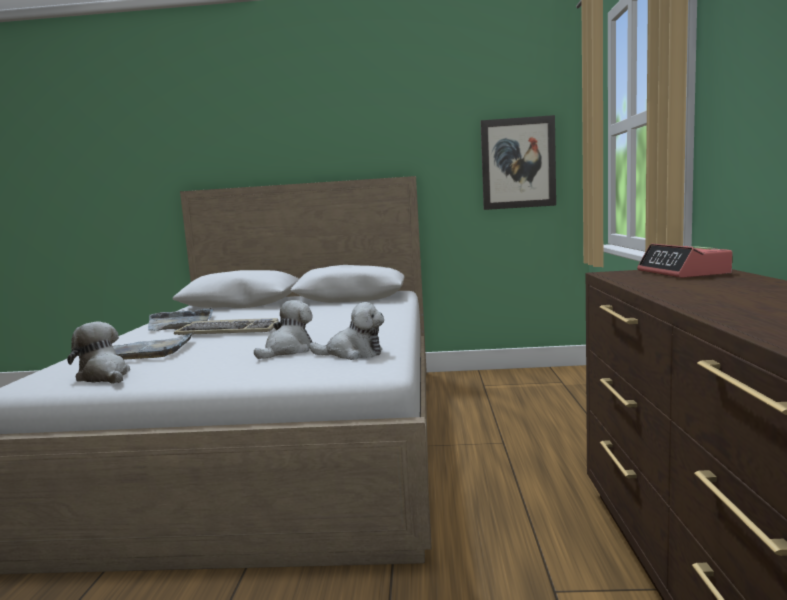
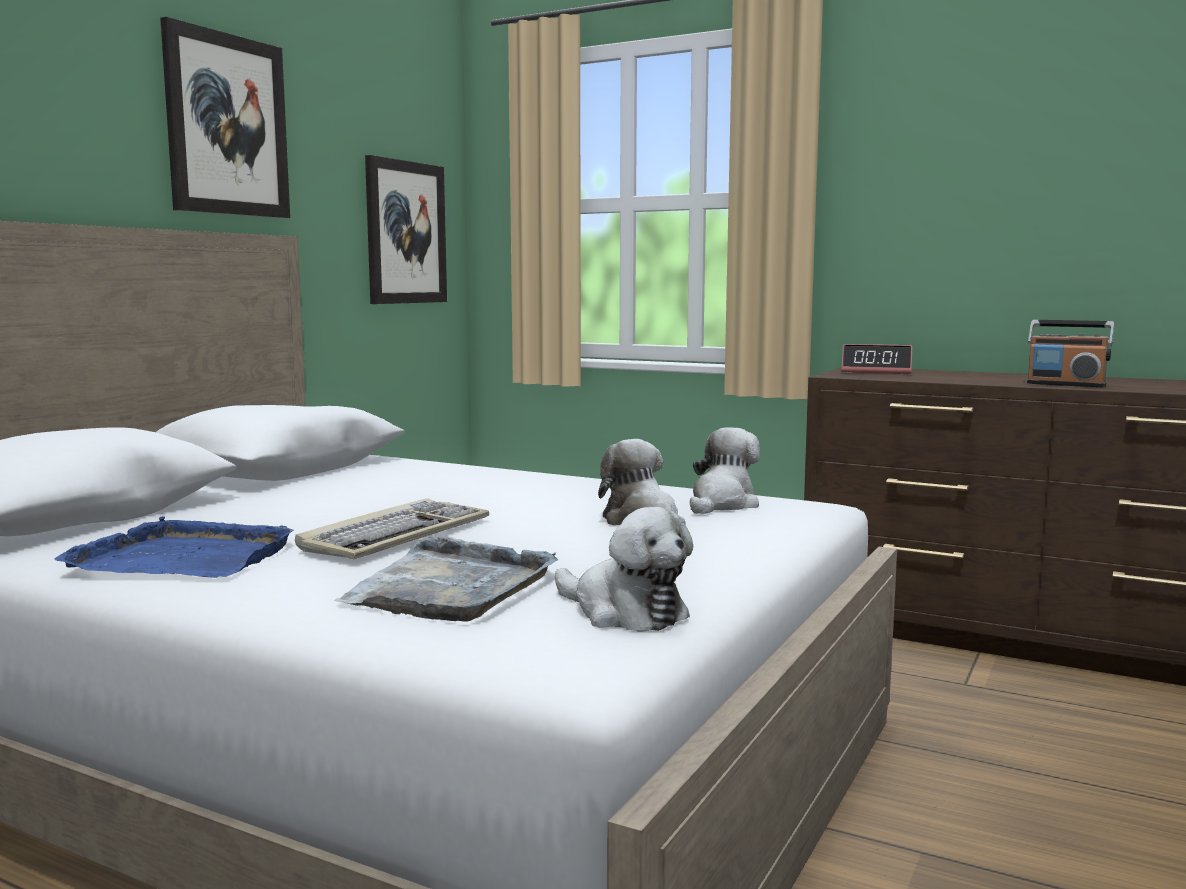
camera: 65 degrees left, 0 degrees up
plush toy [67,321,130,383] -> plush toy turned 120 degrees counterclockwise [555,507,693,632]
grey tray [148,307,213,331] -> blue tray [55,516,294,578]
none -> picture [160,17,290,218]
none -> radio [1027,320,1114,387]

